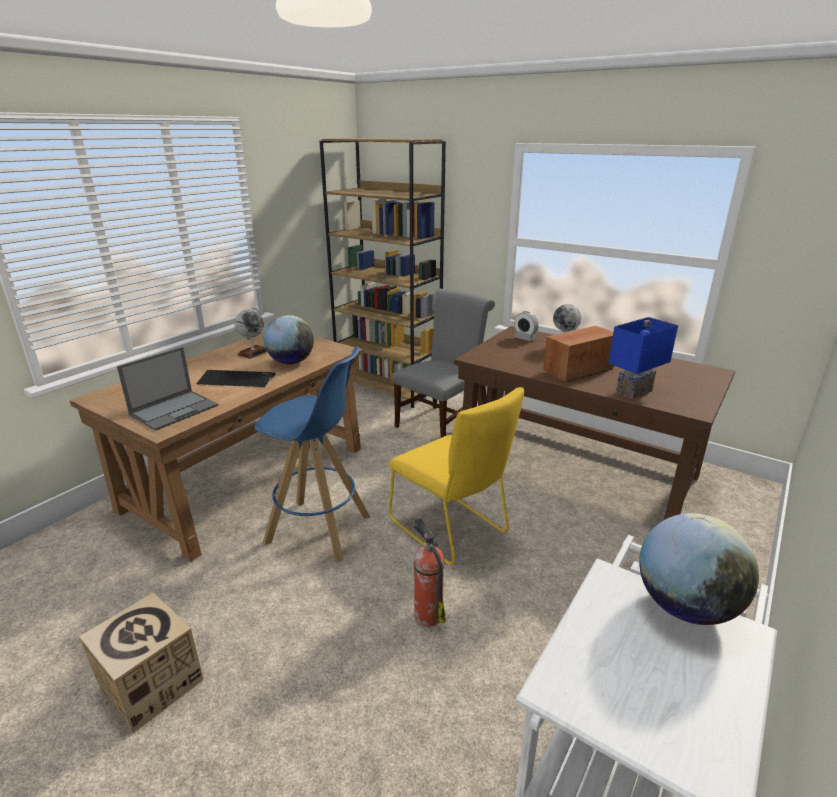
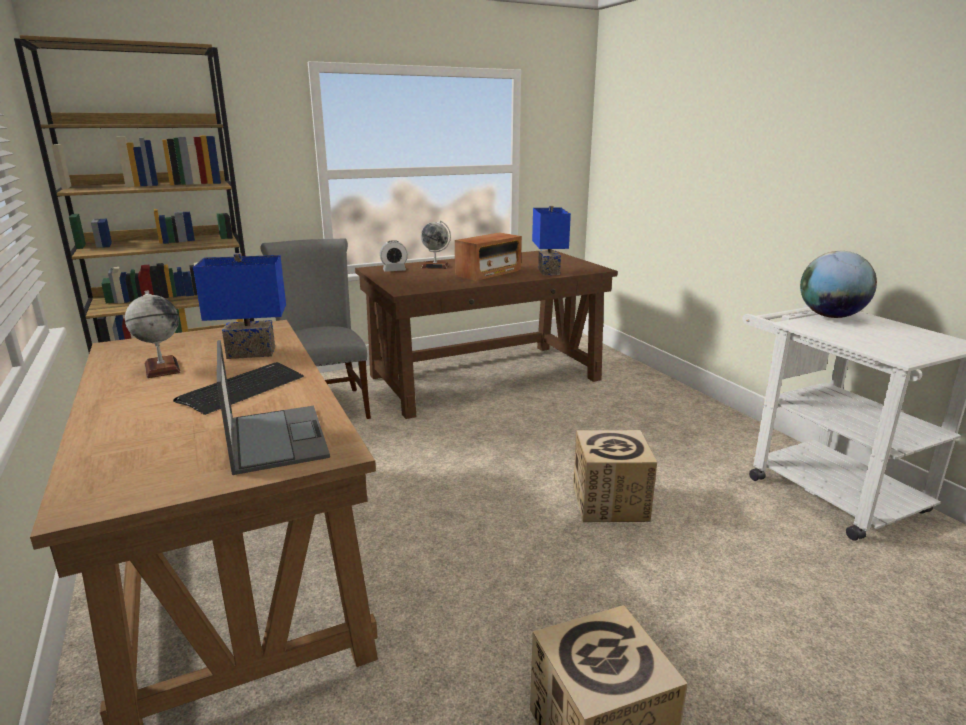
camera: 60 degrees left, 5 degrees down
blue stool [254,347,370,562] -> none
globe [264,315,314,364] -> blue table lamp [193,253,286,359]
yellow chair [389,387,524,565] -> none
fire extinguisher [414,518,446,626] -> cardboard box [573,430,657,522]
radio [543,326,614,381] -> radio turned 135 degrees counterclockwise [455,233,522,281]

